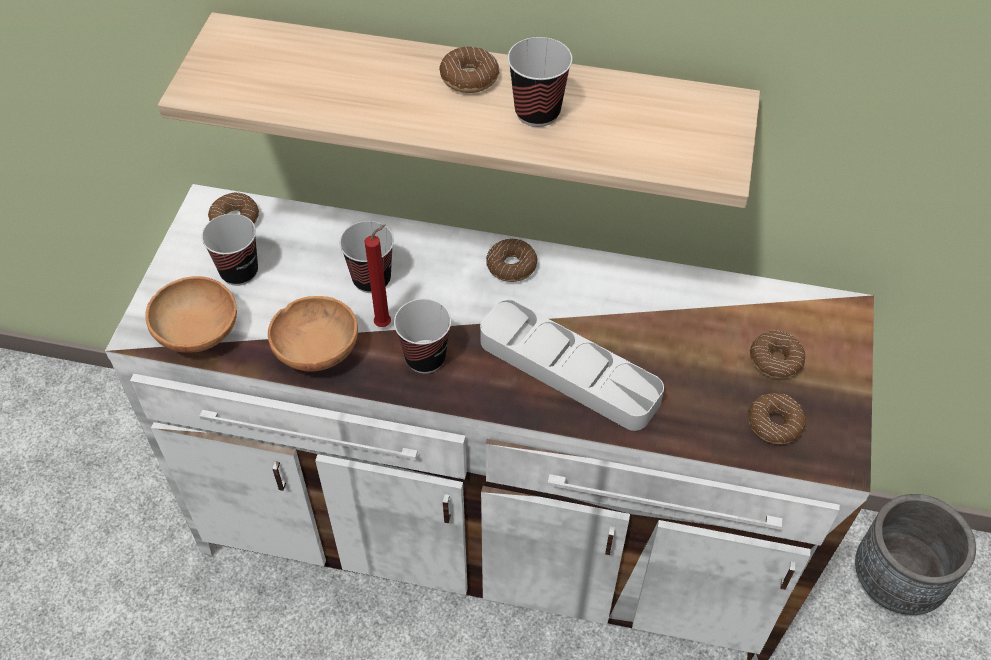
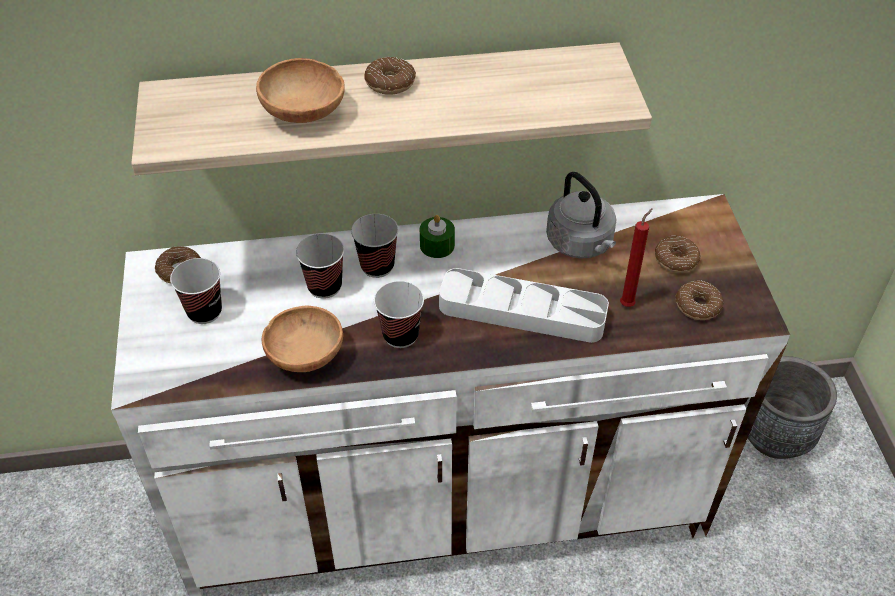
camera: 20 degrees left, 5 degrees down
brown bowl [145,276,237,353] -> brown bowl moved to [256,58,345,123]
red candle [365,225,391,327] -> red candle moved to [620,208,652,307]
donut [486,238,538,282] -> green candle [420,215,455,258]
cup [508,37,572,127] -> cup moved to [351,214,399,278]
none -> grey kettle [546,172,616,258]

